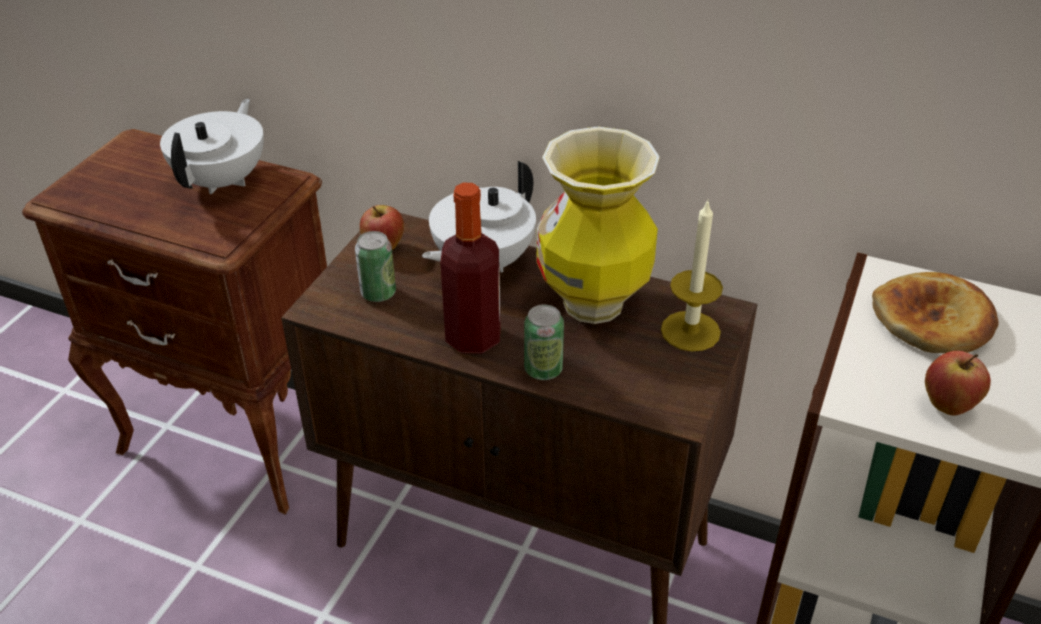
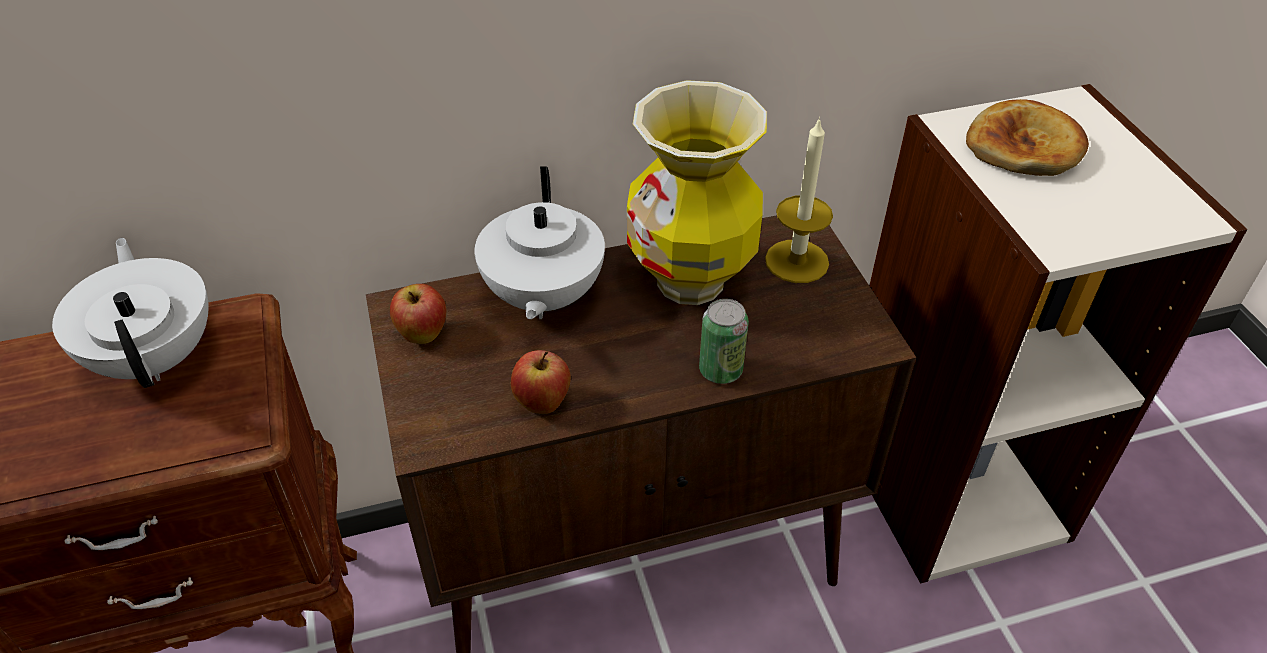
camera: 40 degrees left, 5 degrees up
can [355,231,396,302] -> none
bottle [440,183,501,354] -> none
apple [925,351,991,416] -> apple moved to [511,350,571,414]

